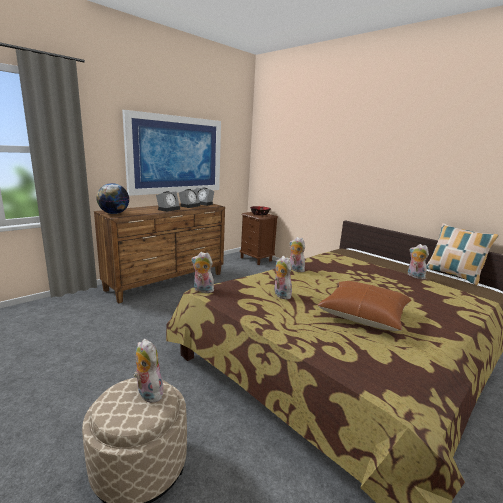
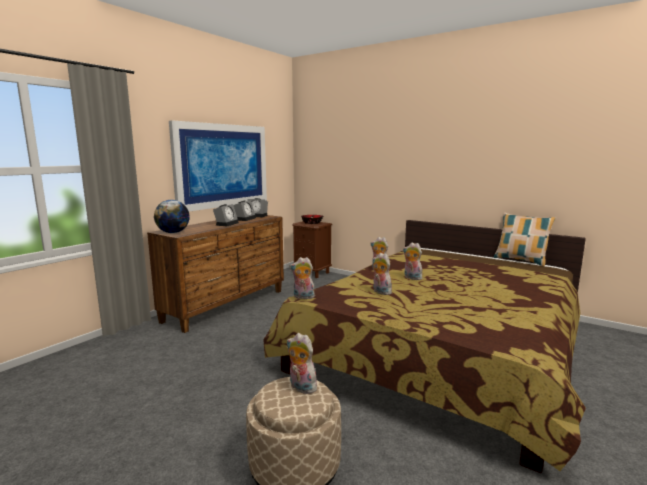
camera: 10 degrees left, 5 degrees down
brown pillow [318,281,412,331] -> none
plush toy [408,244,429,279] -> plush toy moved to [403,242,422,280]

